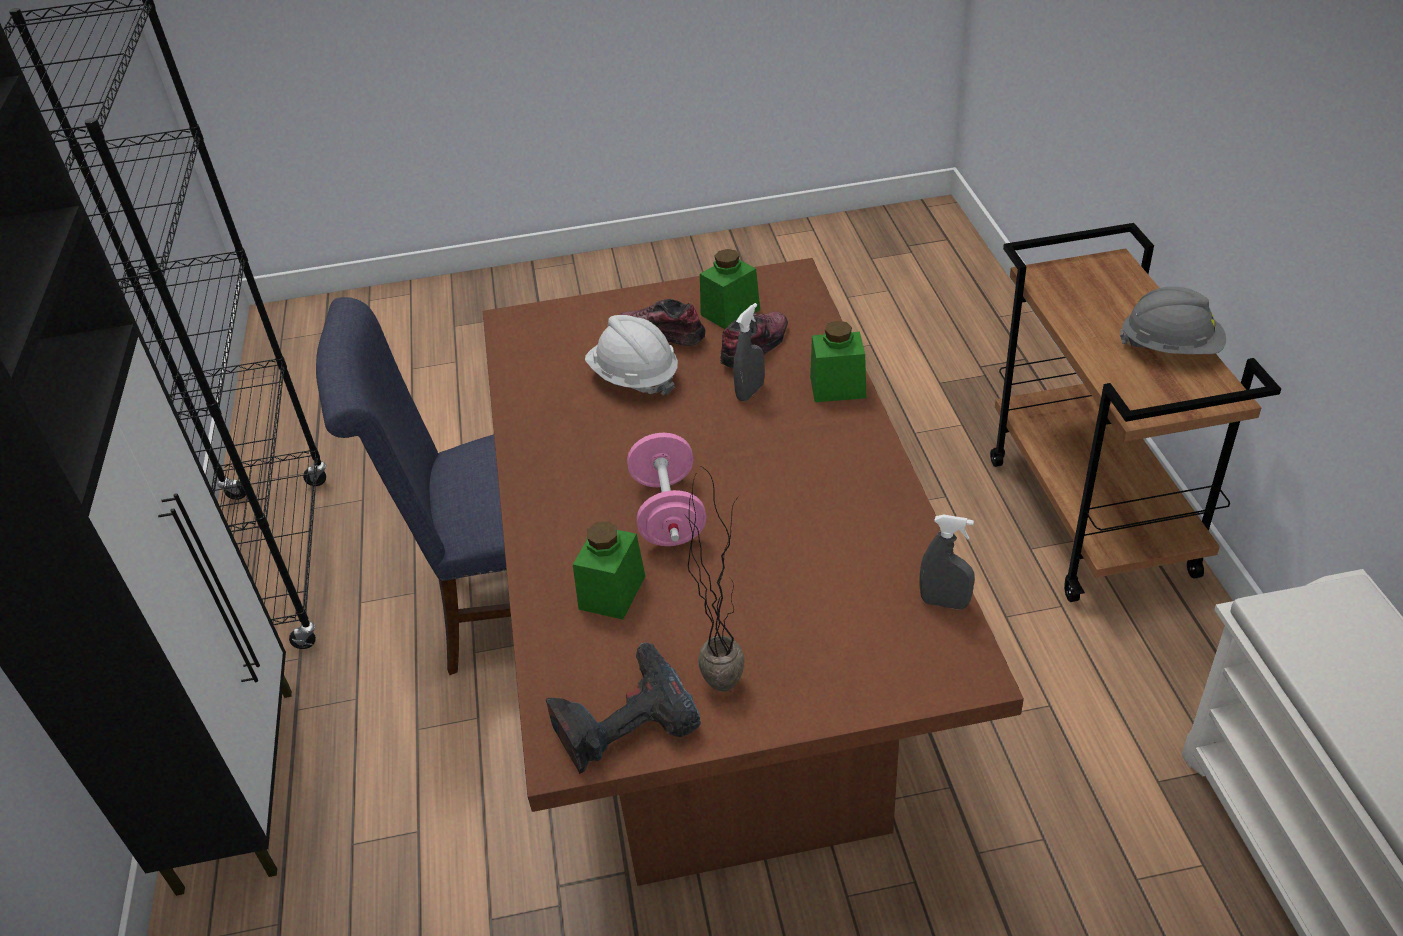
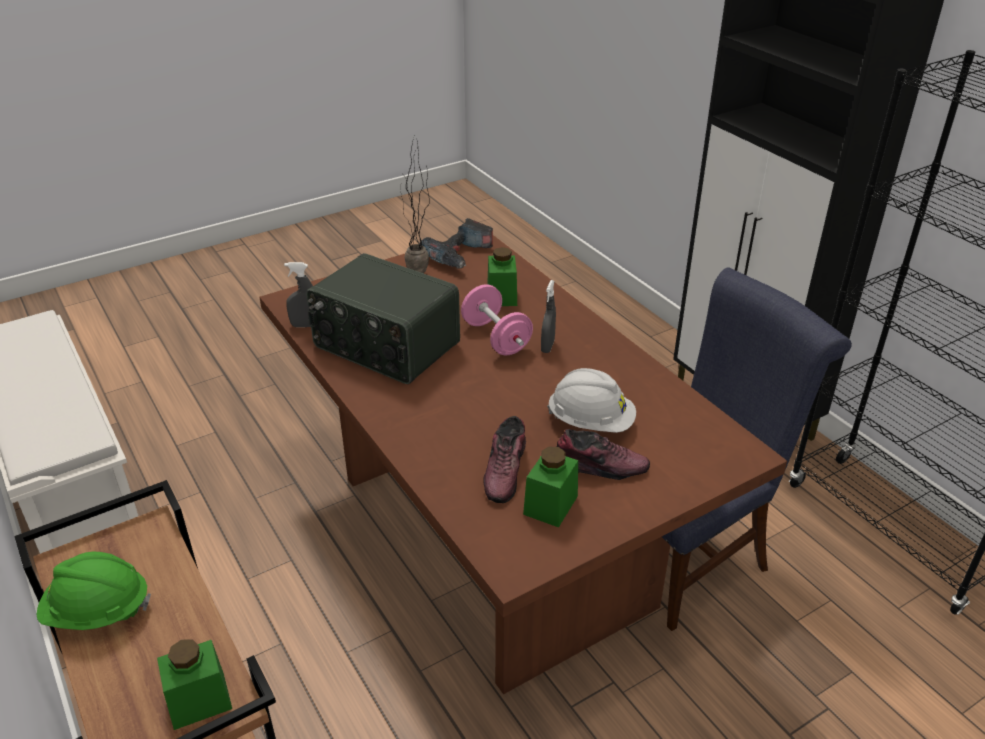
camera: 155 degrees right, 5 degrees down
grey spray bottle [733,303,765,401] -> grey spray bottle moved to [541,280,556,353]
green jar [810,321,866,402] -> green jar moved to [157,639,232,730]
grey hard hat [1120,287,1226,354] -> green hard hat [36,552,151,630]
none -> radio [307,253,460,384]

